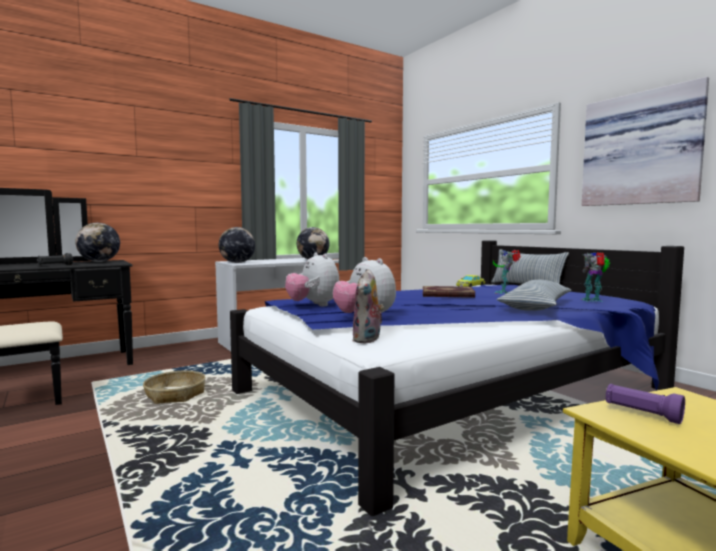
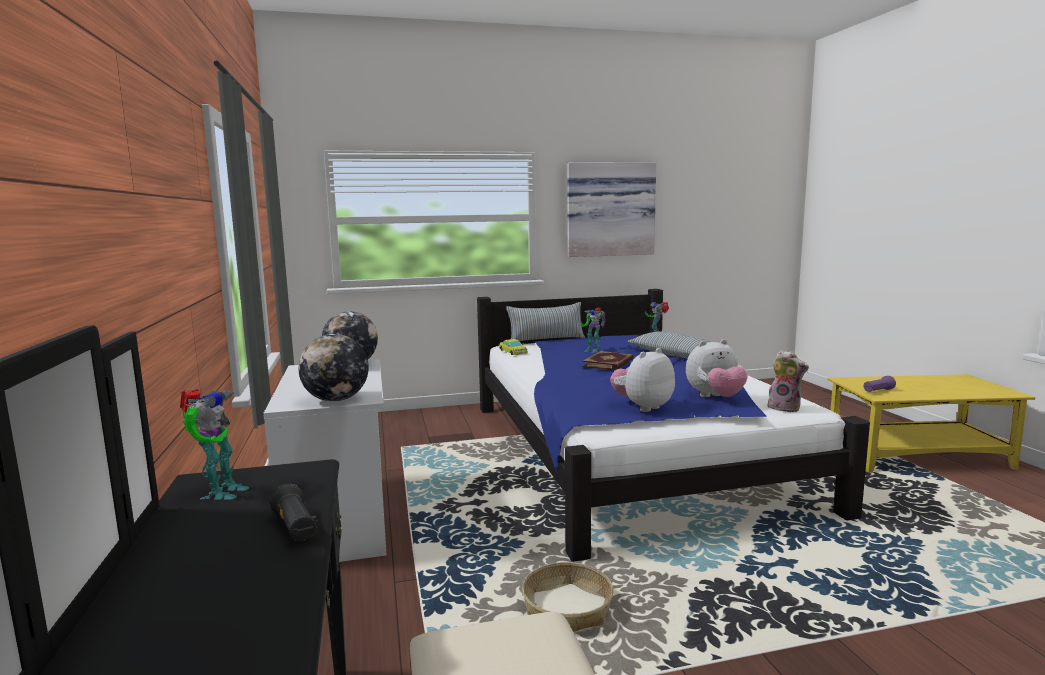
camera: 70 degrees left, 5 degrees up
globe [75,223,120,262] -> toy robot [180,389,249,500]
plush toy [285,253,339,306] -> plush toy turned 150 degrees clockwise [610,348,675,412]

